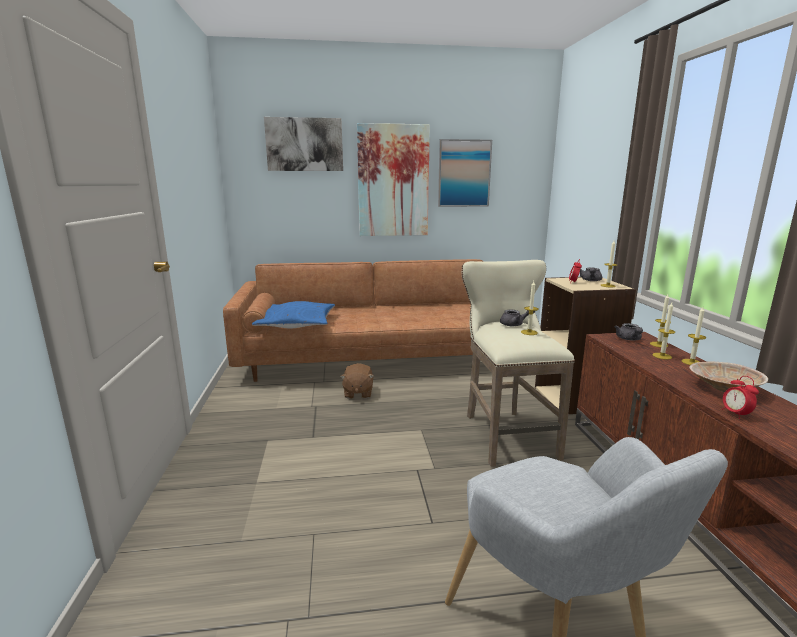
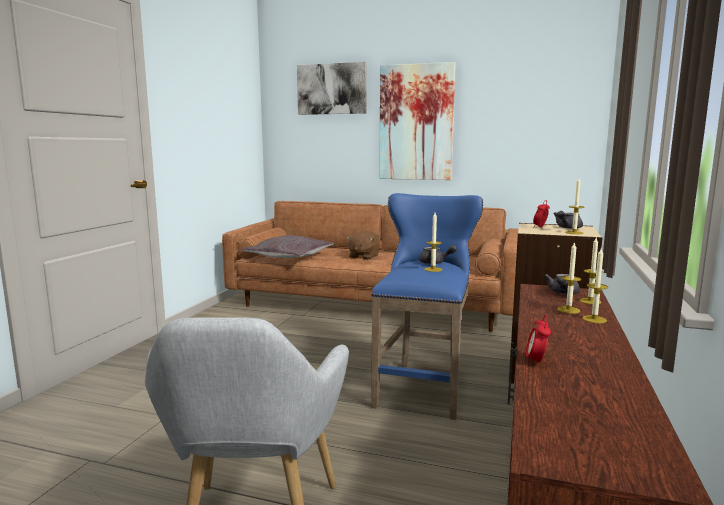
camera: 25 degrees right, 5 degrees down
blue pillow [252,301,335,328] -> grey pillow [241,235,334,258]
brown plush toy [340,363,374,399] -> brown plush toy moved to [346,231,380,260]
picture [438,139,492,207] -> none
beige stool [462,260,575,467] -> blue stool [371,193,483,420]
beige bowl [689,361,768,392] -> none

